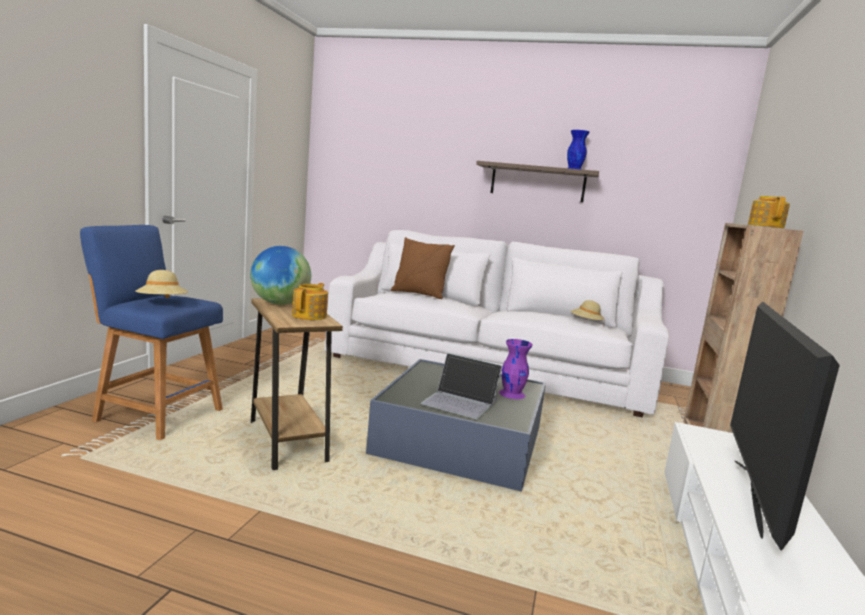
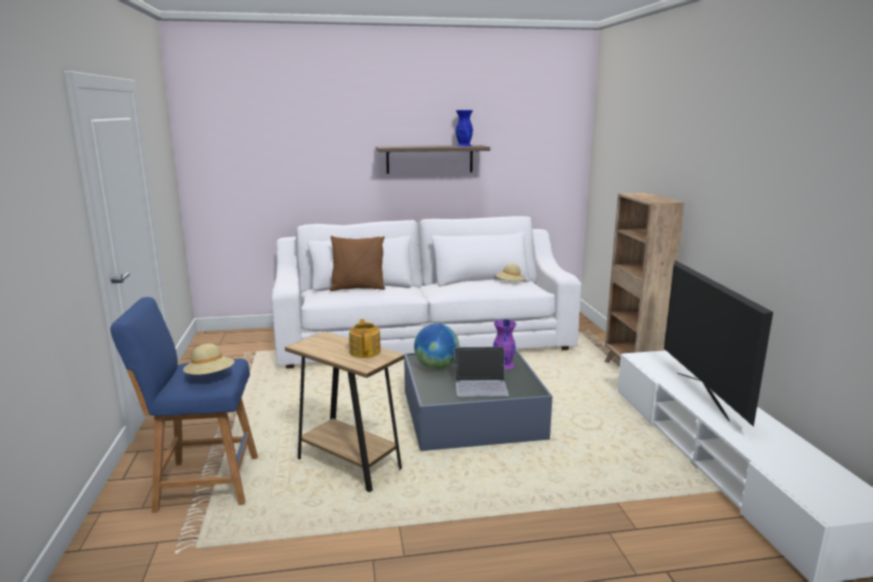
camera: 25 degrees left, 5 degrees up
globe [250,246,311,305] -> globe moved to [414,324,459,369]
teapot [748,196,790,228] -> none

